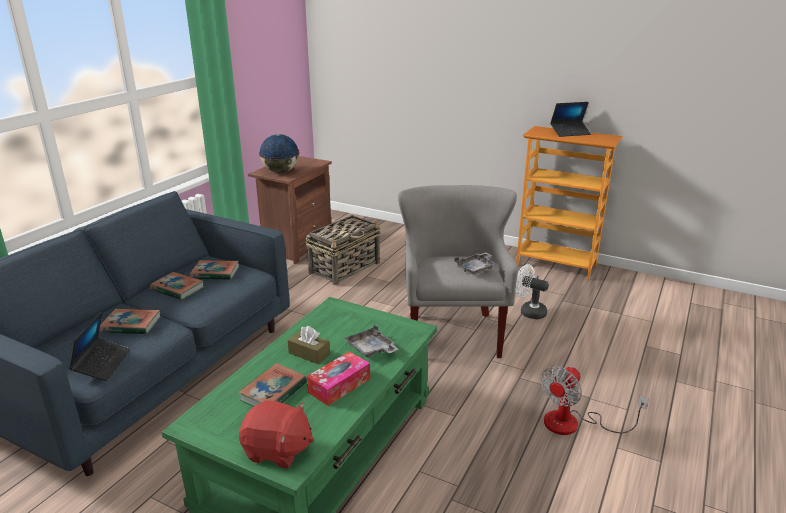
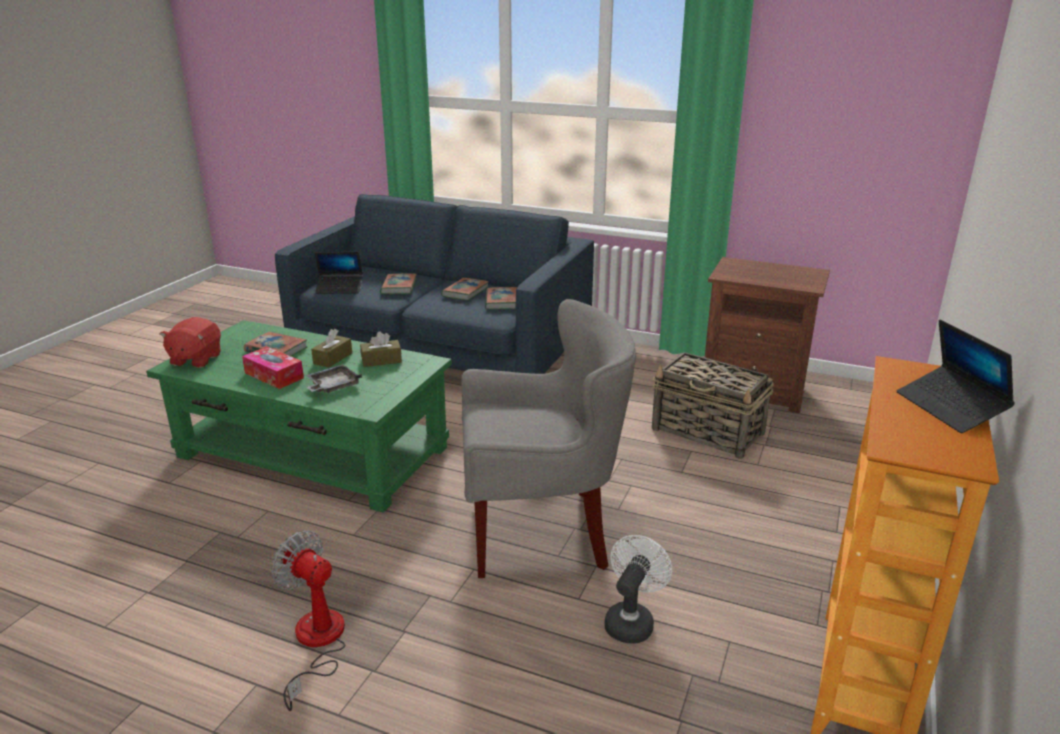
camera: 85 degrees right, 0 degrees up
globe [259,134,299,173] -> none
grey tray [454,252,497,275] -> none
none -> brown tissue box [360,331,402,367]

